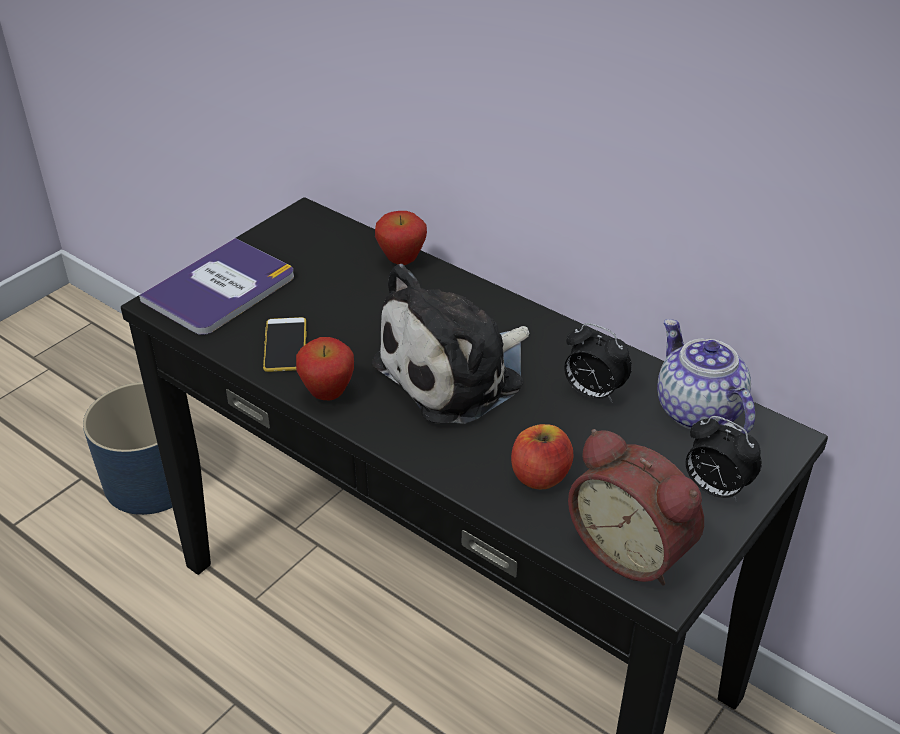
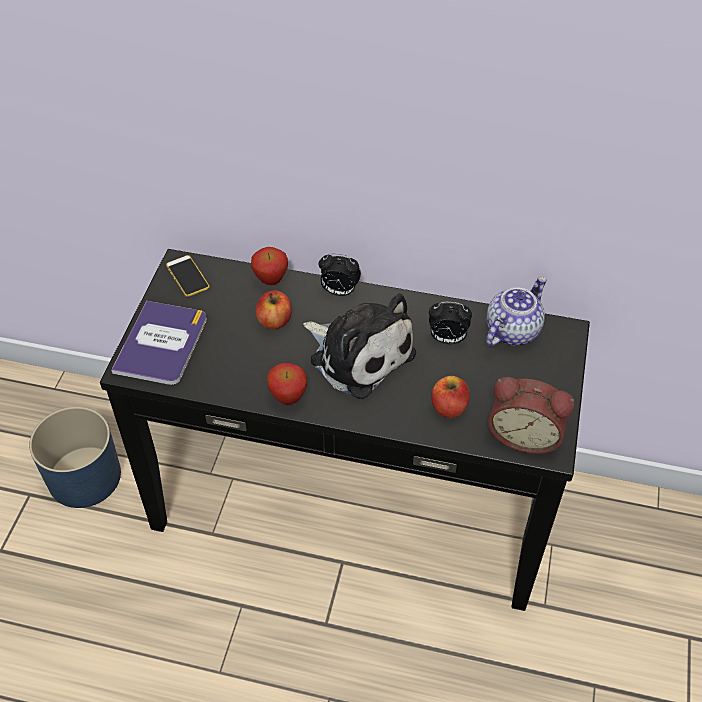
camera: 25 degrees left, 10 degrees up
phone [263,317,307,372] -> phone moved to [166,255,210,297]
plush toy [371,264,529,424] -> plush toy turned 75 degrees counterclockwise [303,293,416,399]
teapot [657,319,755,434] -> teapot turned 90 degrees clockwise [486,277,547,347]
alarm clock [685,416,762,502] -> alarm clock moved to [318,253,361,296]
none -> apple [255,290,292,330]

